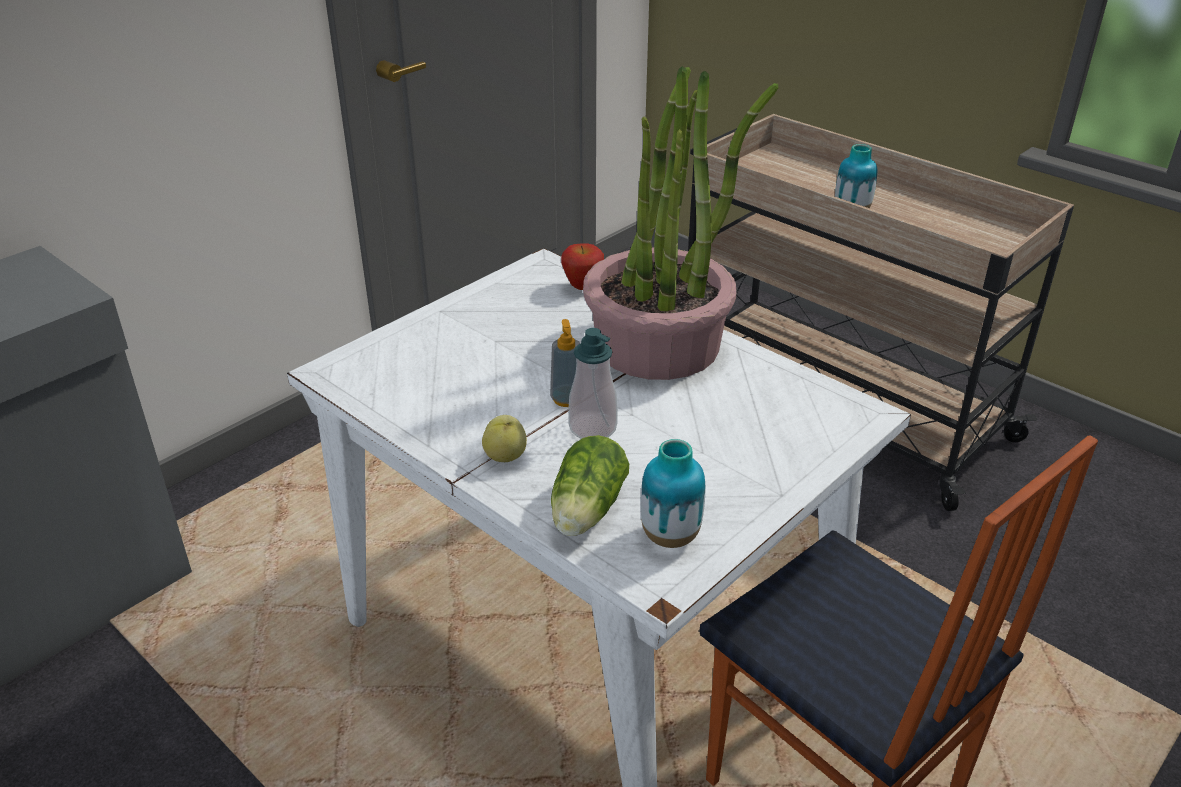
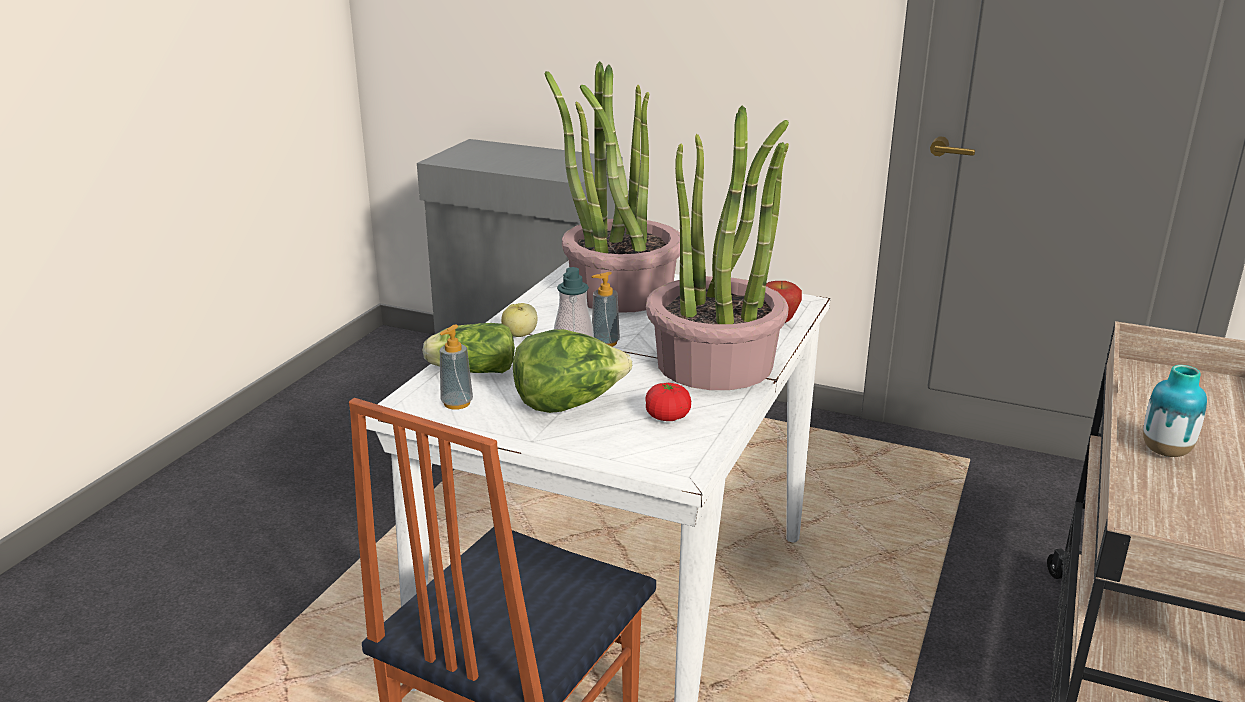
camera: 70 degrees right, 10 degrees down
vase [641,439,705,548] -> soap dispenser [440,324,473,410]
none -> lettuce [513,329,632,413]
none -> potted plant [545,61,680,313]
none -> tomato [645,383,691,421]

